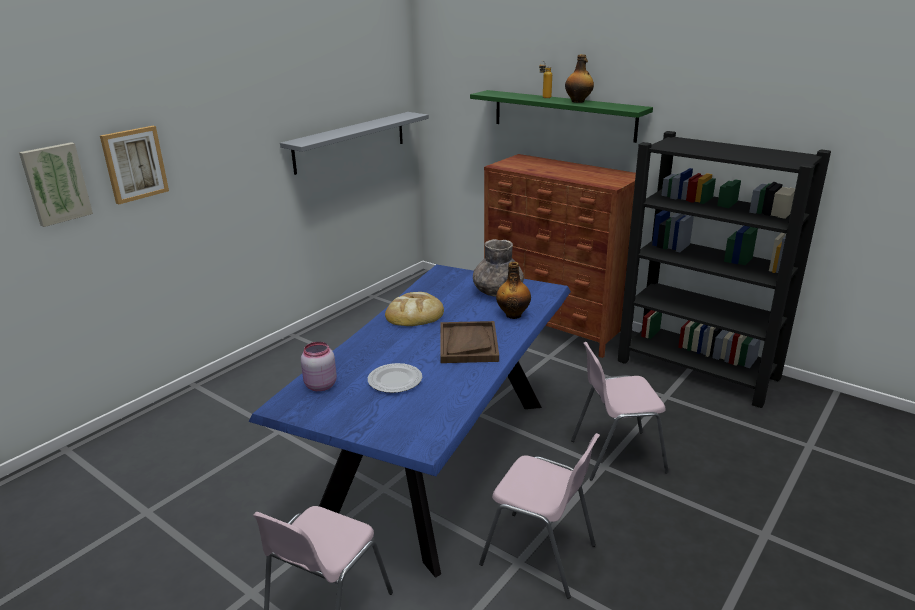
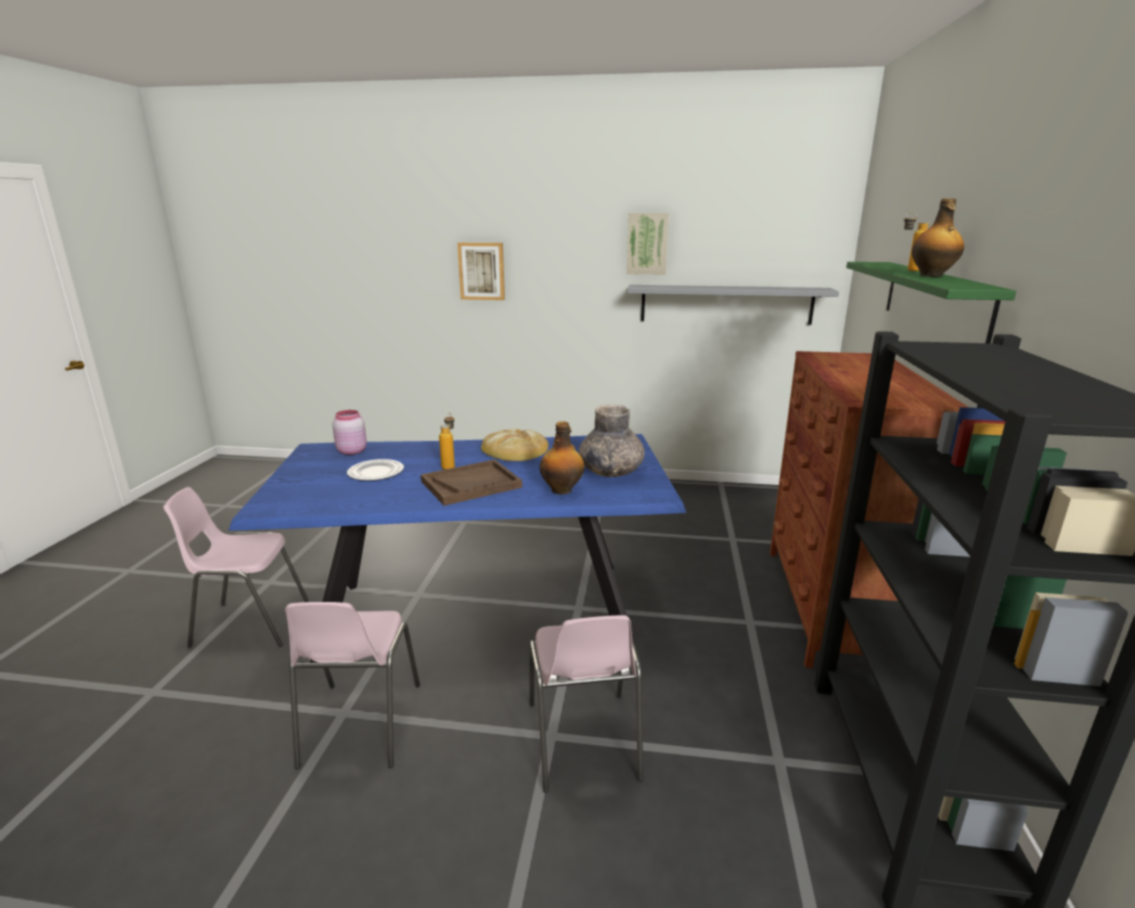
camera: 60 degrees right, 5 degrees down
picture [19,142,93,227] -> picture moved to [627,213,669,275]
pink chair [571,342,669,481] -> pink chair turned 150 degrees counterclockwise [529,615,643,793]
none -> bottle [439,412,455,470]

